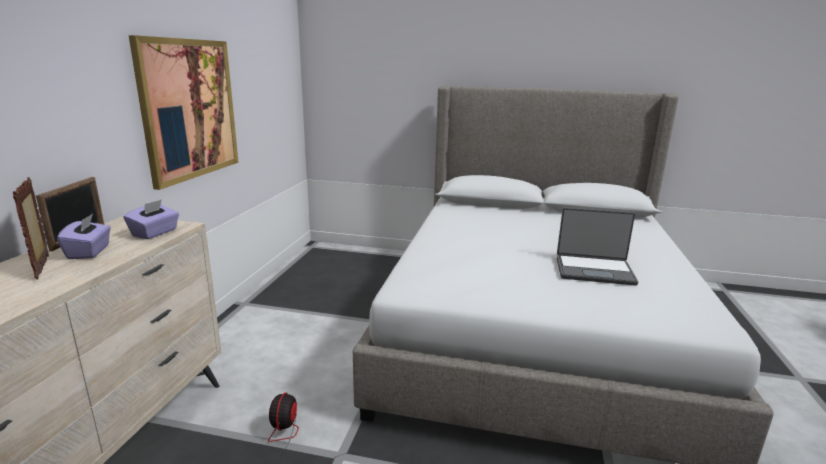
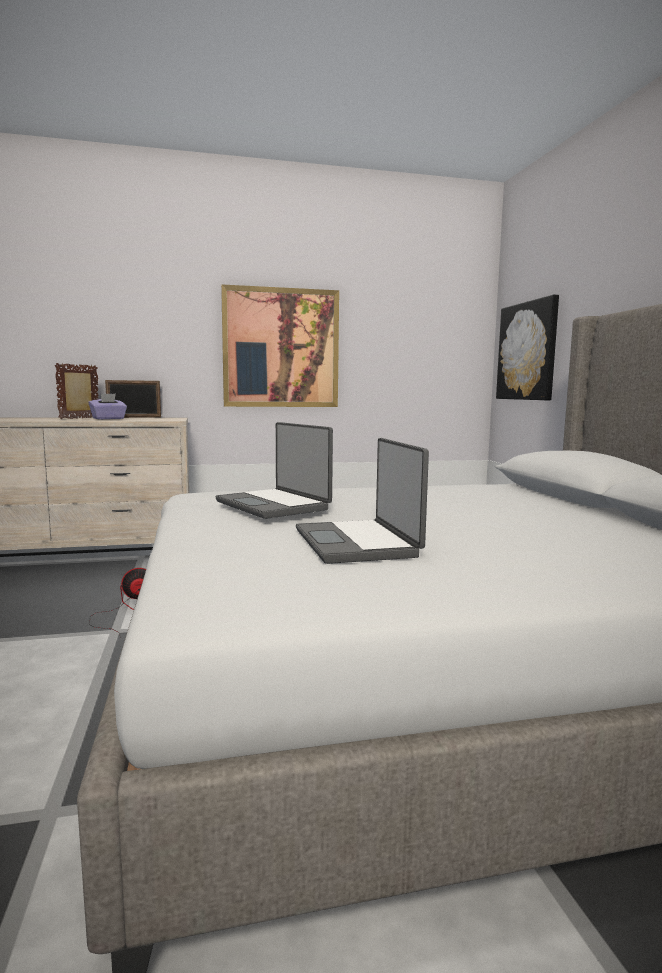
camera: 65 degrees right, 10 degrees down
purple tissue box [124,199,179,239] -> none
none -> laptop [216,422,333,519]
none -> picture [496,295,559,400]

